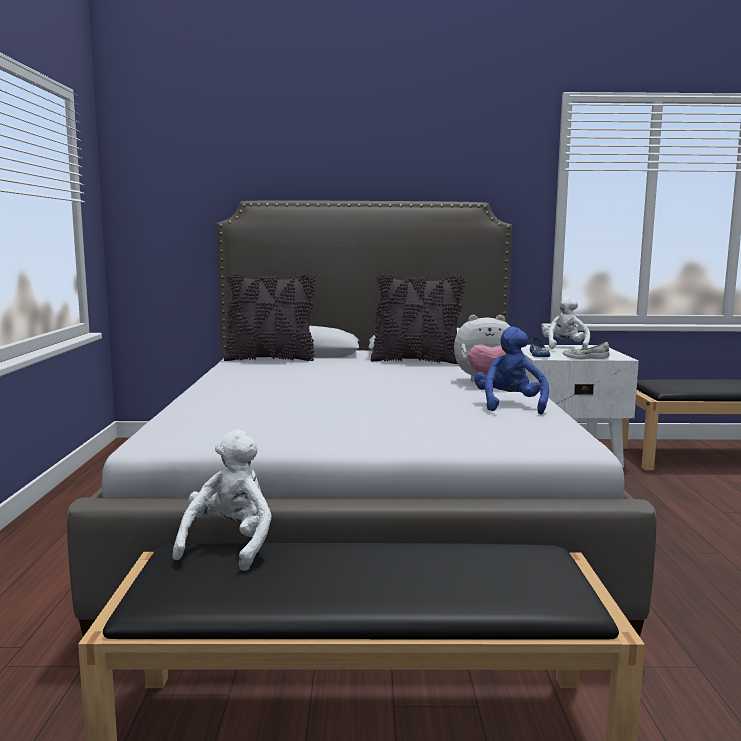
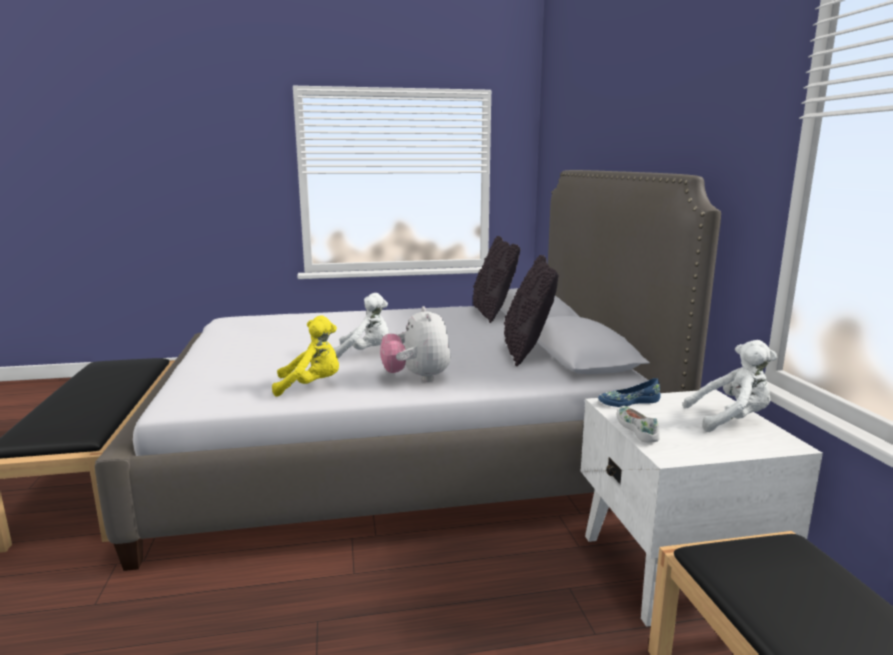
camera: 80 degrees right, 5 degrees up
white plush toy [172,429,272,571] -> white plush toy moved to [333,293,389,359]
blue plush toy [474,326,549,415] -> yellow plush toy [272,315,339,397]

